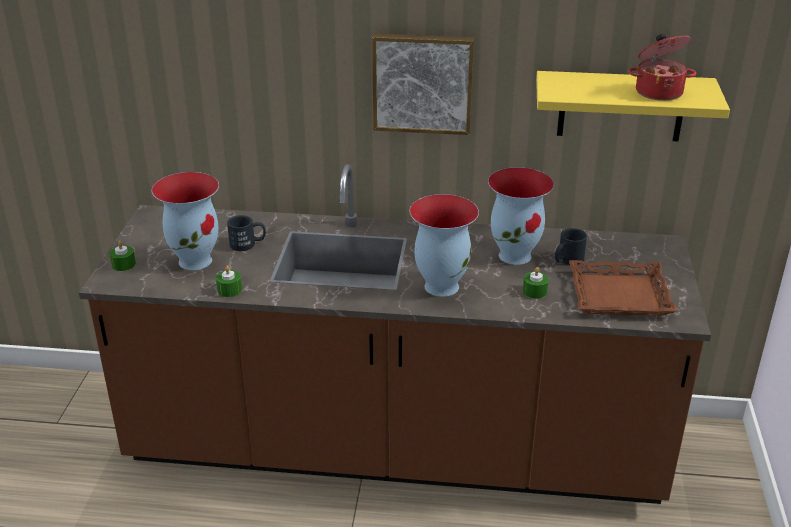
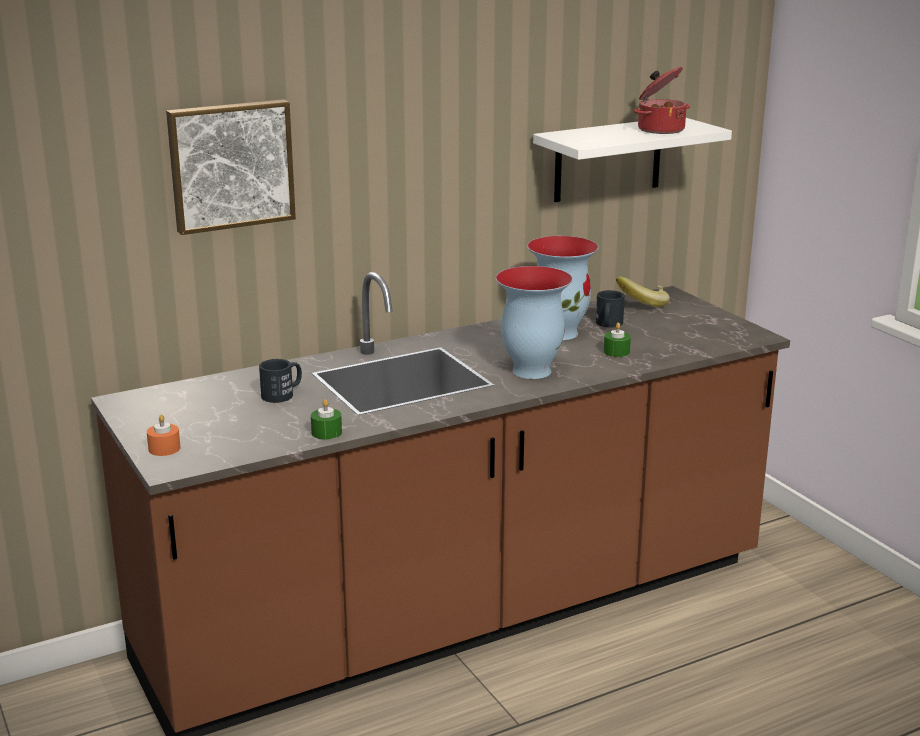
camera: 35 degrees left, 10 degrees down
green candle [109,241,136,271] -> orange candle [147,415,180,456]
vase [152,172,219,270] -> none
picture [372,33,474,135] -> picture moved to [166,99,296,235]
yellow shelf [536,71,730,141] -> white shelf [533,118,732,202]
brown tray [569,260,678,316] -> none
none -> banana [616,276,670,307]

